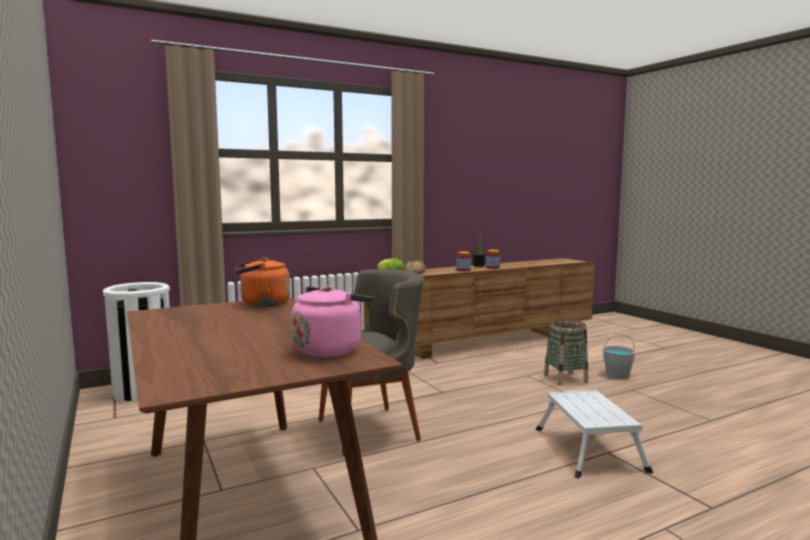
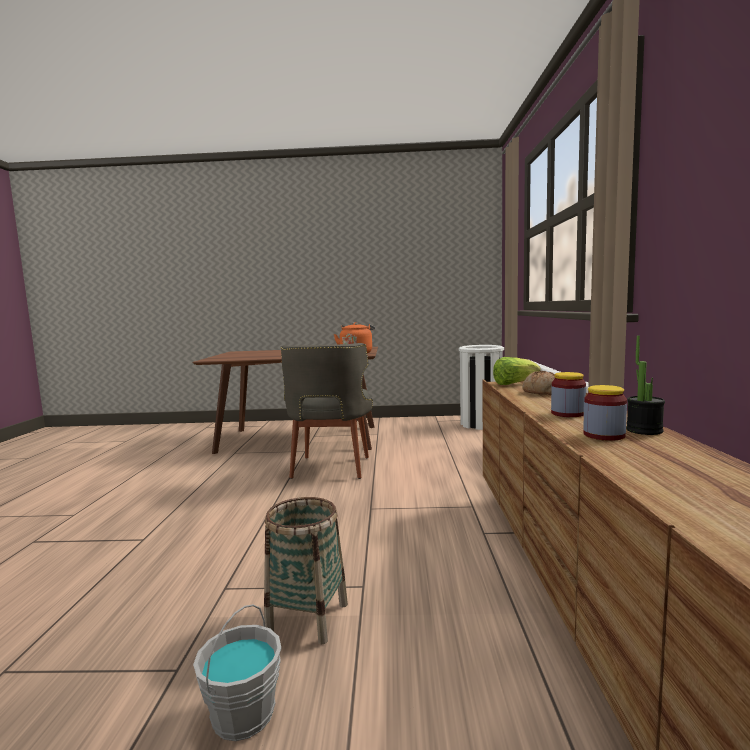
camera: 120 degrees right, 0 degrees up
pink kettle [292,286,374,357] -> none
white step ladder [535,390,653,478] -> none

